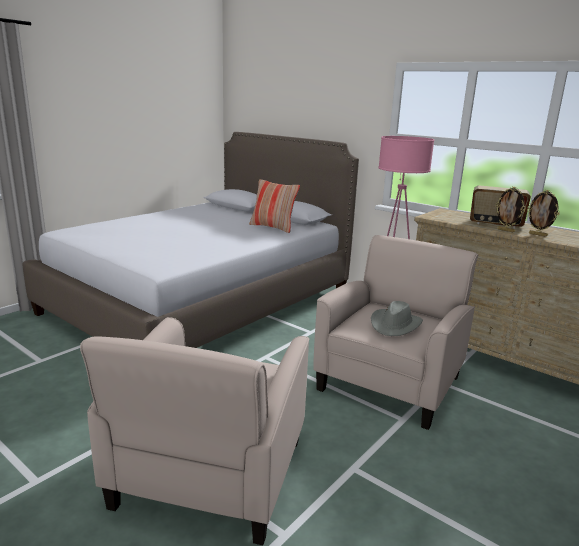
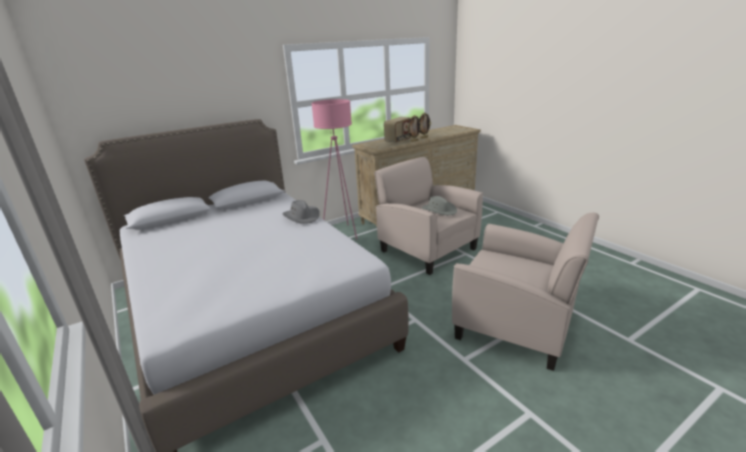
camera: 70 degrees left, 5 degrees up
pillow [249,179,300,233] -> none
none -> grey hat [282,200,320,224]

